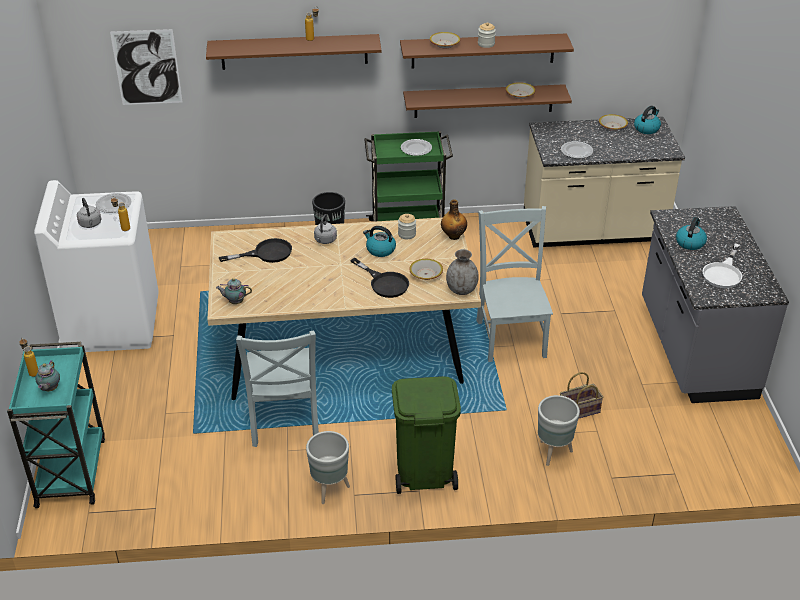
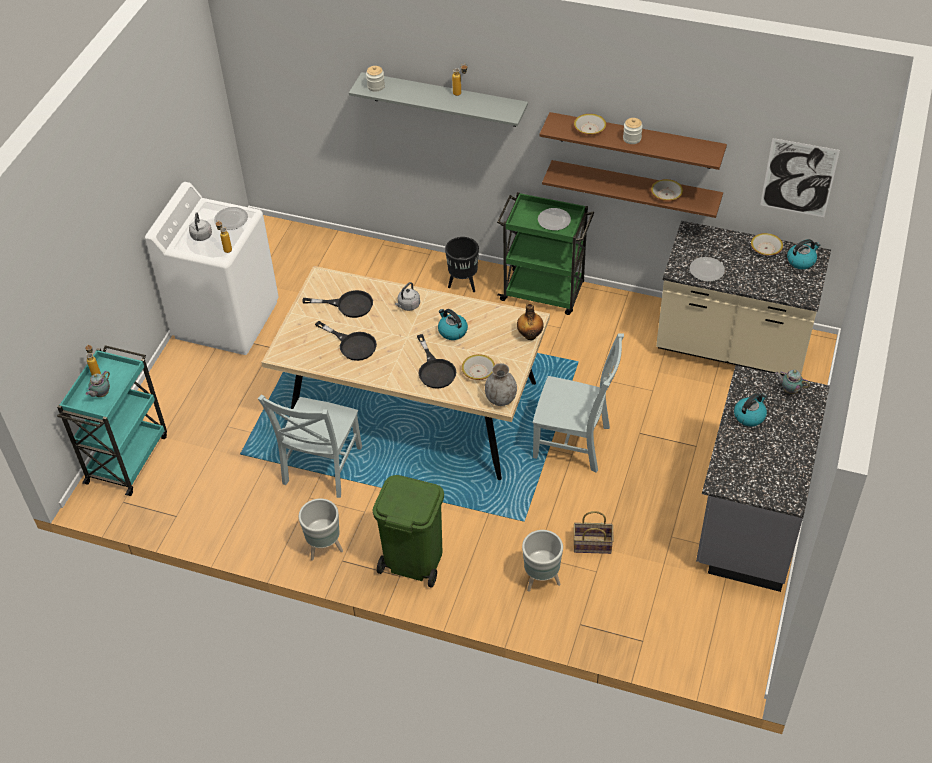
camera: 25 degrees right, 10 degrees up
picture [110,29,183,105] -> picture moved to [760,138,840,217]
brown shelf [206,34,381,70] -> grey shelf [349,72,528,127]
teapot [216,278,252,304] -> teapot moved to [775,370,810,394]
jar [398,214,416,239] -> jar moved to [366,66,385,92]
grey chair [476,206,553,362] -> grey chair turned 90 degrees clockwise [533,334,624,472]
white frying pan [702,243,742,288] -> none
none -> black frying pan [315,321,377,361]

